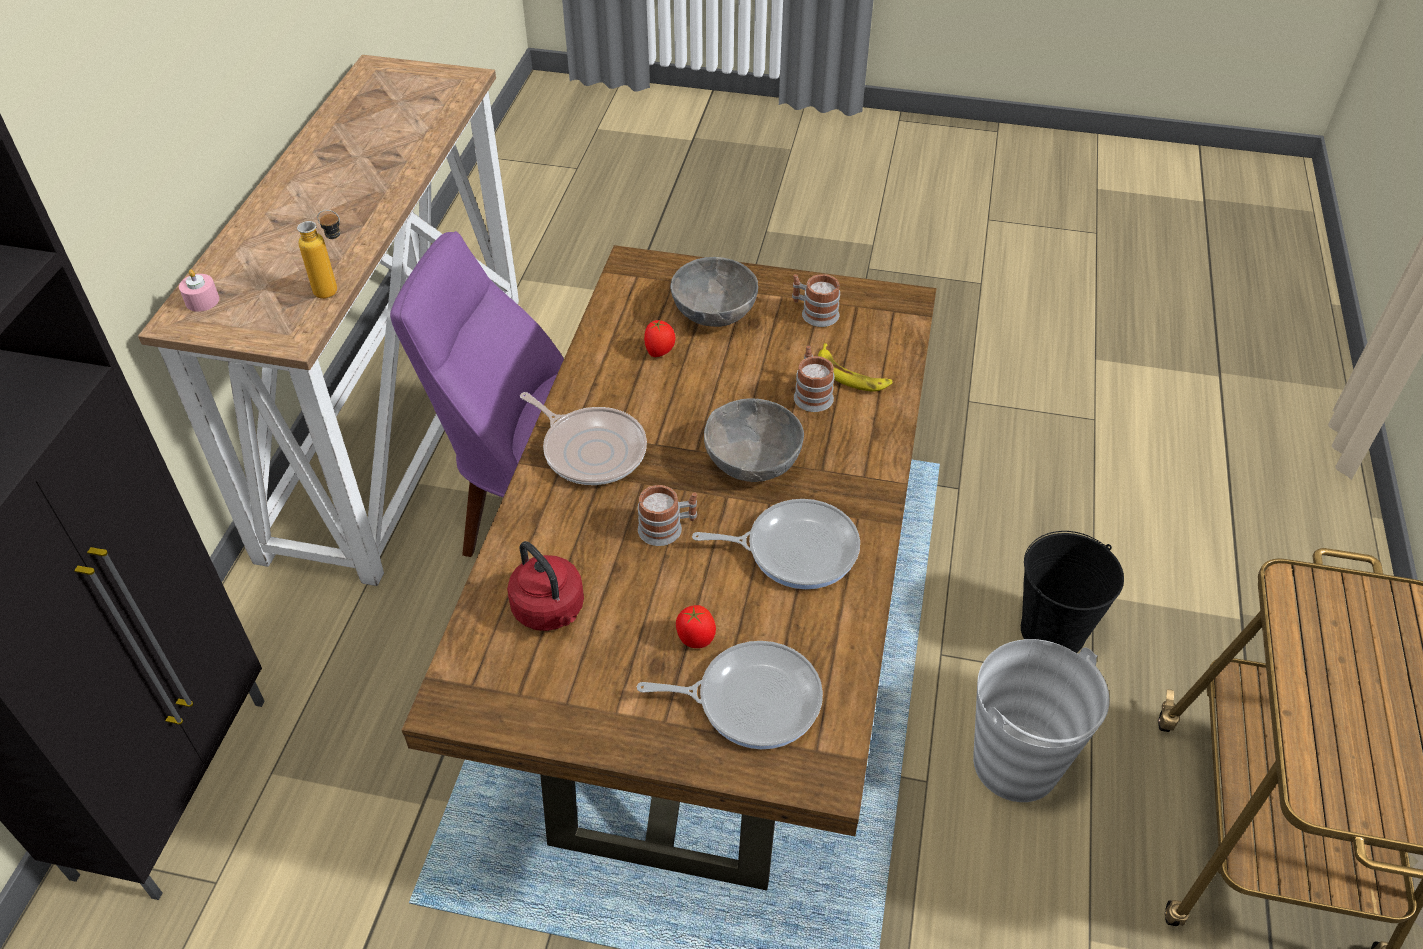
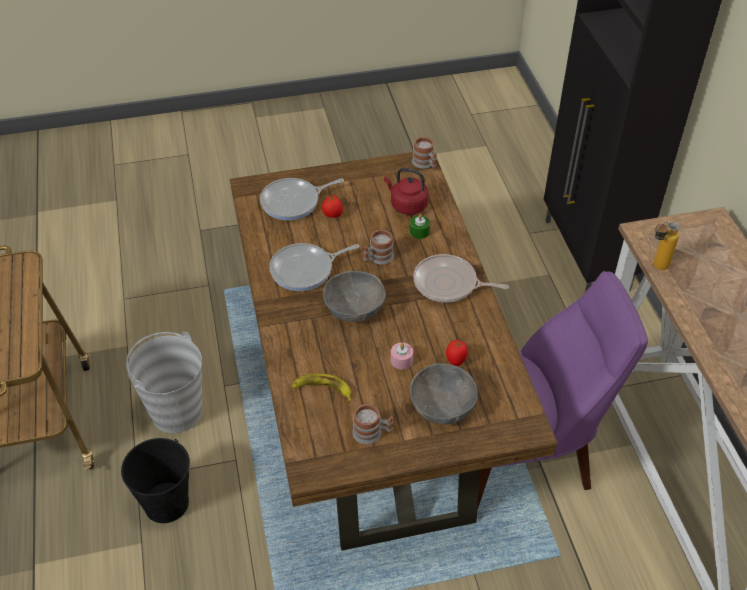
camera: 155 degrees right, 0 degrees up
pink candle [179,269,219,312] -> pink candle moved to [391,343,413,369]
mug [794,346,835,412] -> mug moved to [412,137,437,169]
none -> green candle [410,214,430,239]

